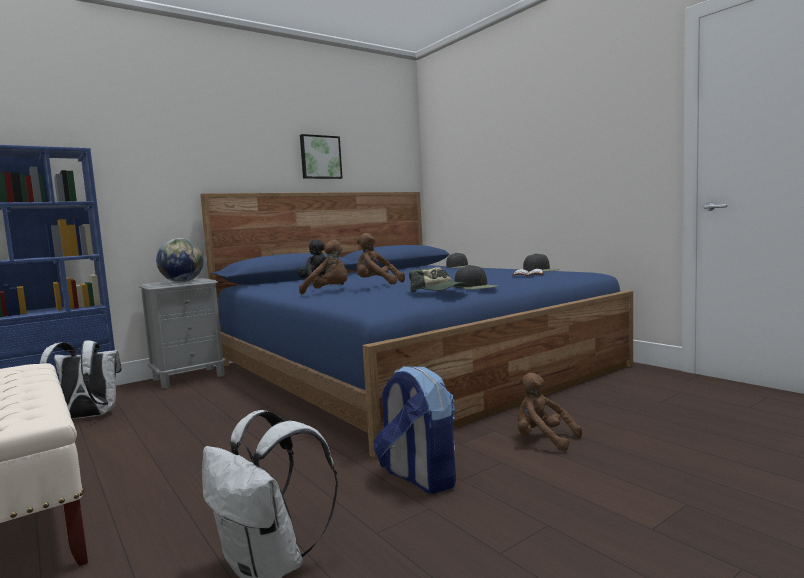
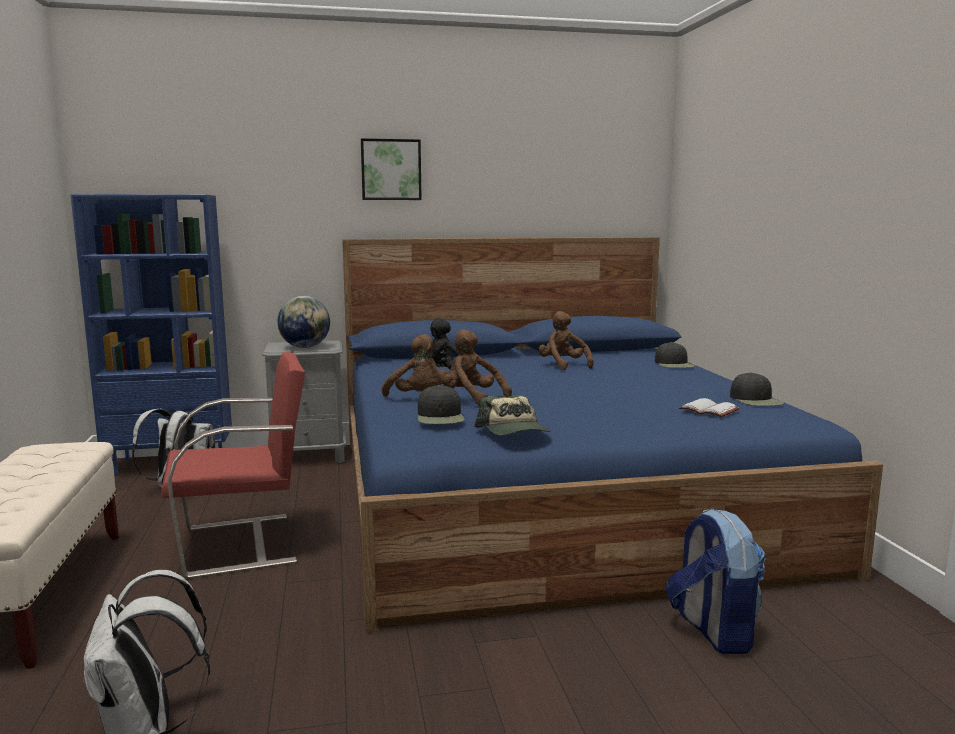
camera: 25 degrees right, 5 degrees up
picture [300,134,343,179] -> picture moved to [361,138,422,200]
backpack [373,366,456,494] -> backpack moved to [666,508,766,654]
black cap [454,265,498,289] -> black cap moved to [418,385,465,424]
brown plush toy [517,373,582,451] -> brown plush toy moved to [538,311,594,370]
none -> red chair [161,352,305,579]

